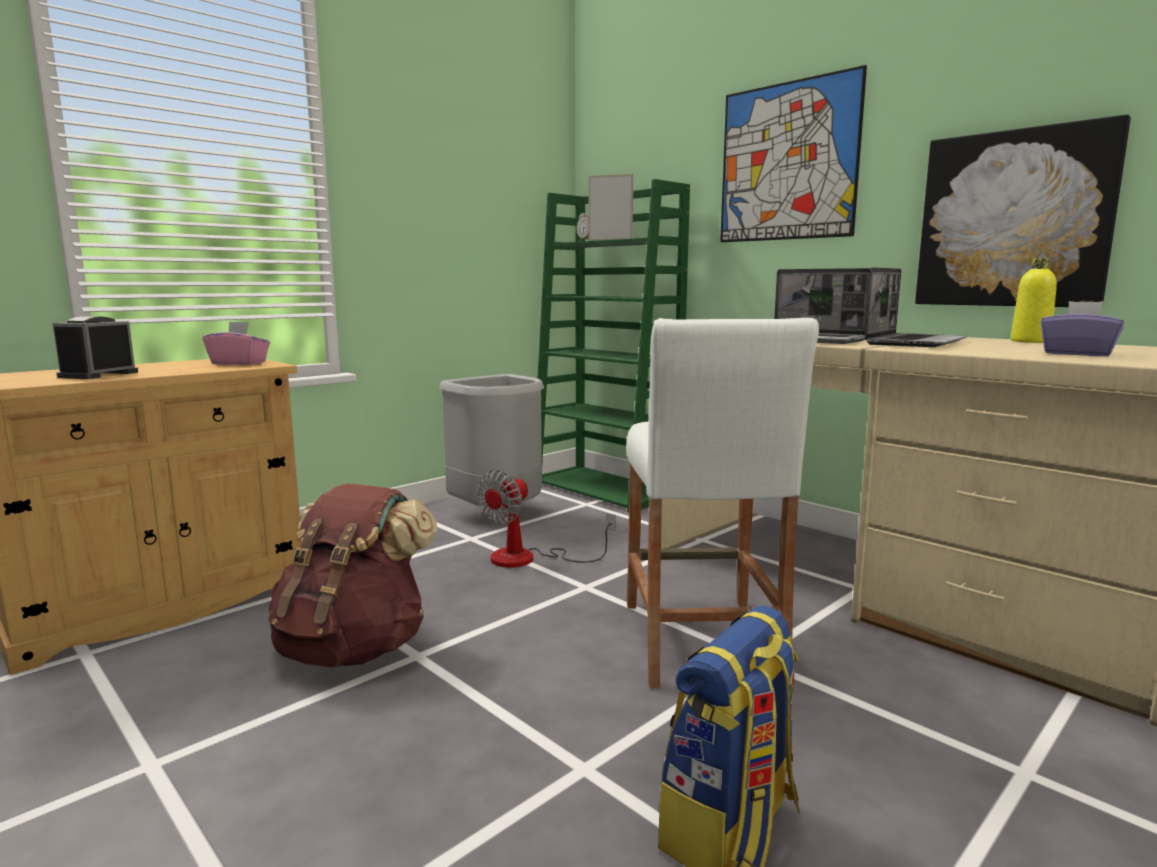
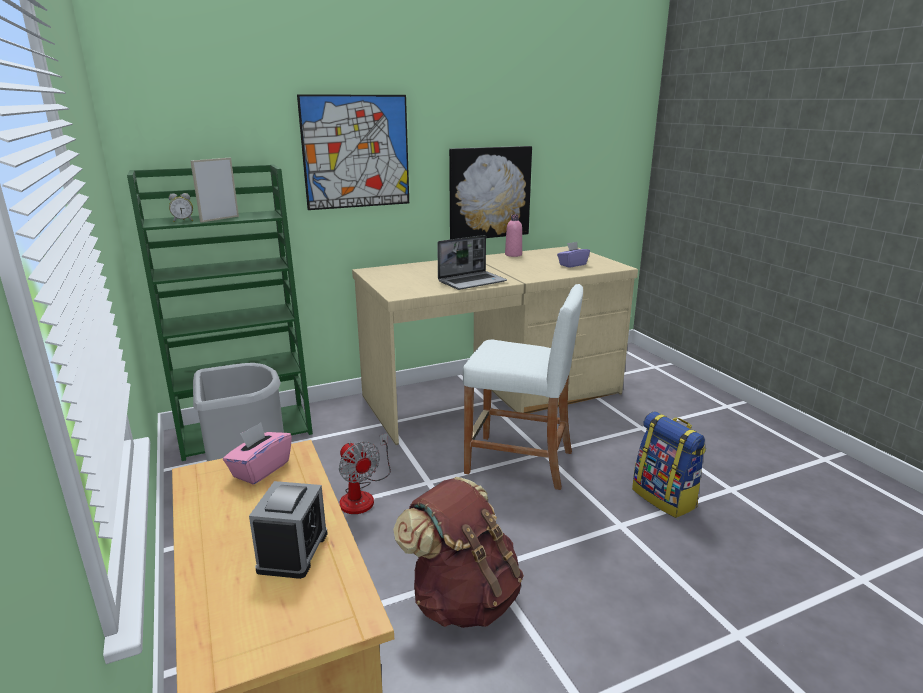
camera: 70 degrees left, 10 degrees up
alarm clock [53,316,138,379] -> alarm clock turned 120 degrees counterclockwise [249,481,328,579]
laptop [864,267,967,347] -> none
yellow bottle [1011,258,1057,343] -> pink bottle [505,214,522,257]

